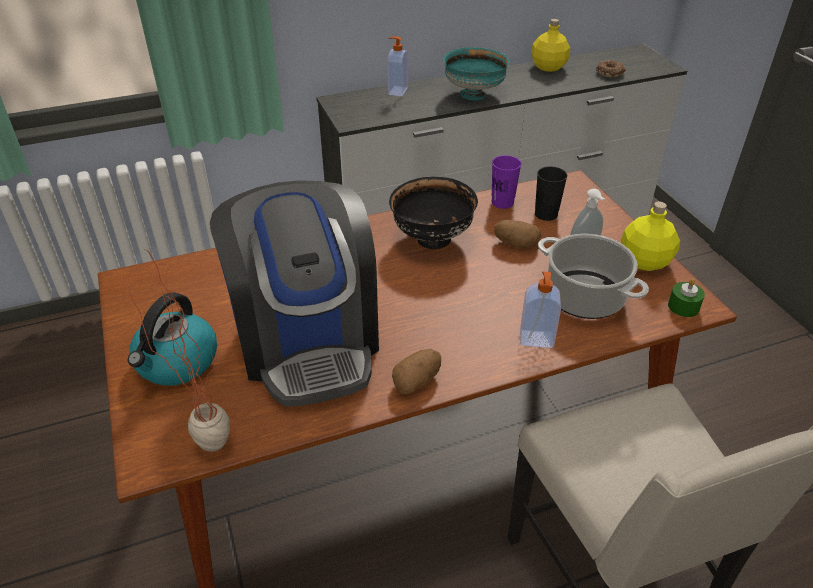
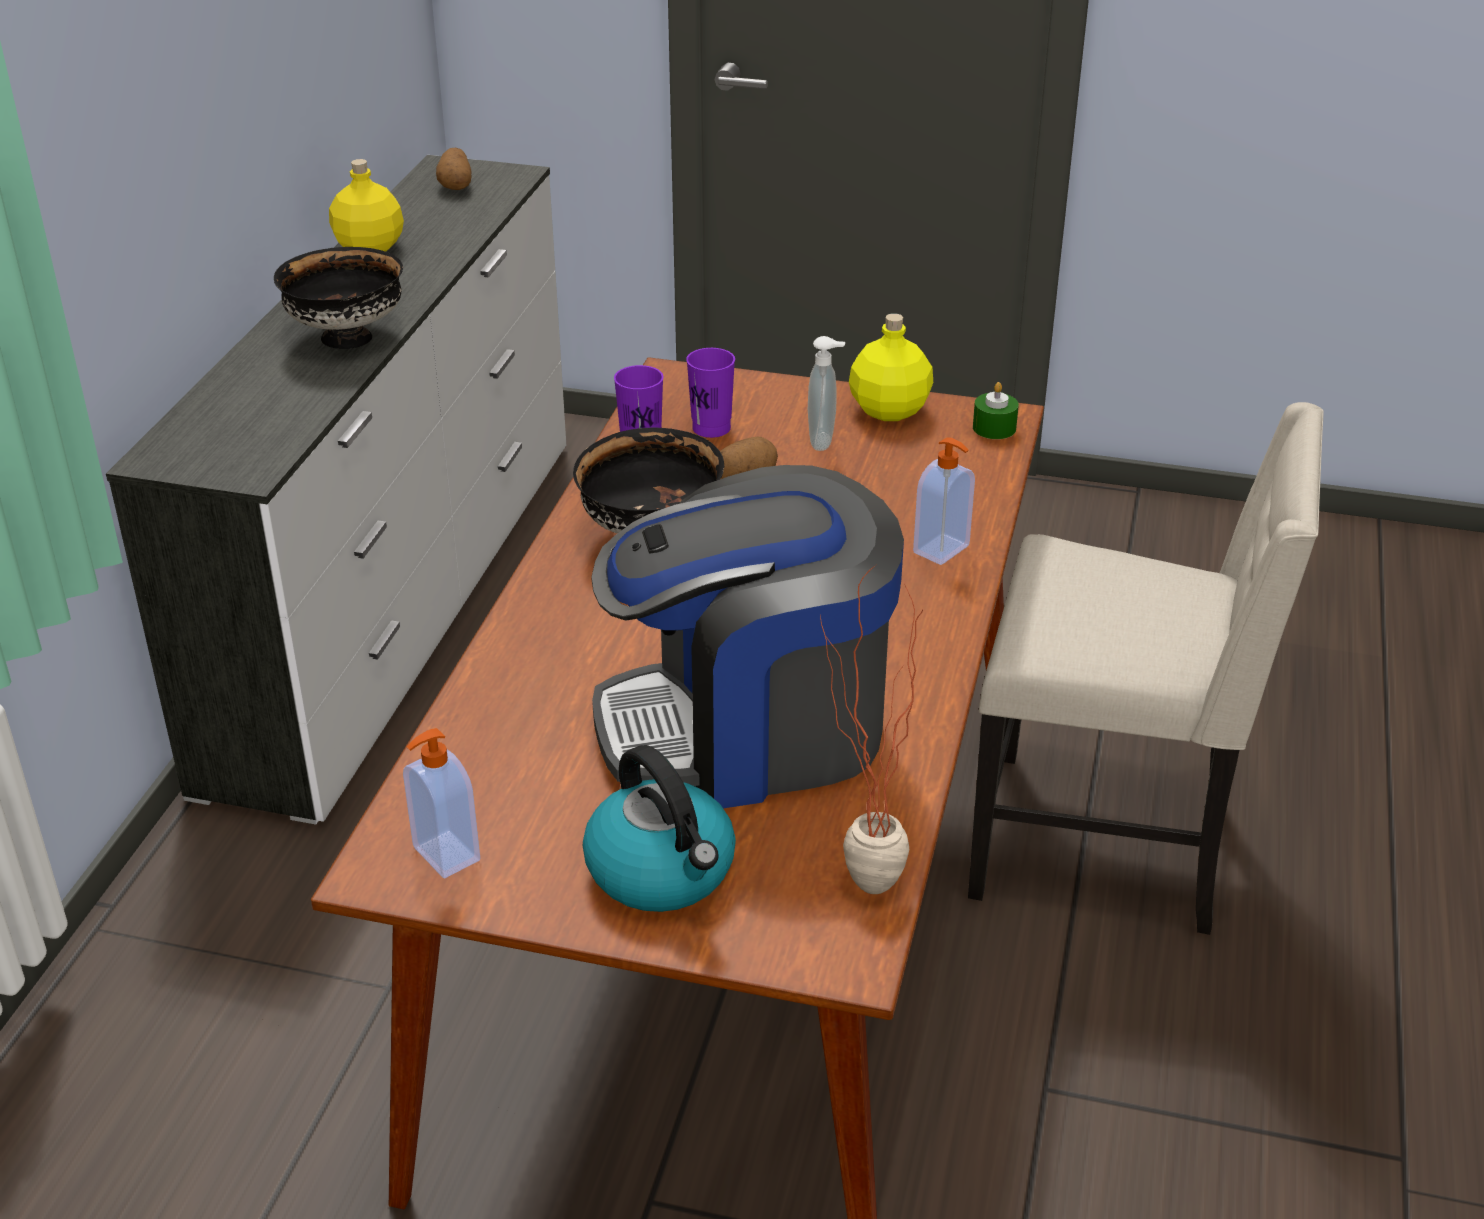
camera: 55 degrees left, 5 degrees down
coffee machine [210,180,379,406] -> coffee machine turned 150 degrees clockwise [591,465,904,808]
soap dispenser [387,36,408,96] -> soap dispenser moved to [403,728,480,878]
potato [392,349,441,394] -> potato moved to [436,148,472,190]
turquoise bowl [443,47,510,101] -> black bowl [274,247,403,349]
black cup [535,166,567,221] -> purple cup [686,348,735,438]
cooking pot [538,234,649,319] -> none
donut [596,60,626,77] -> none

